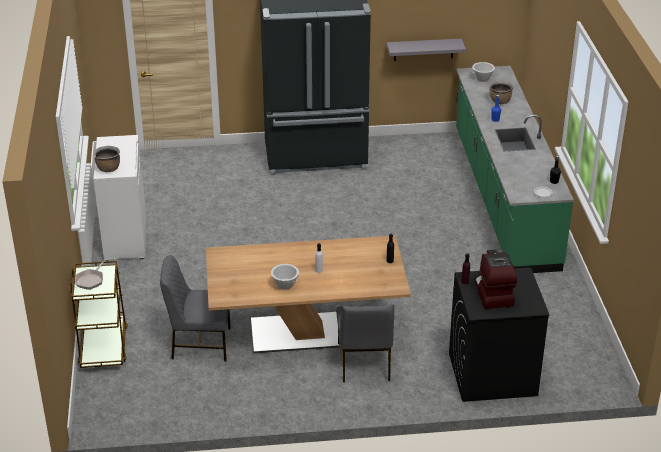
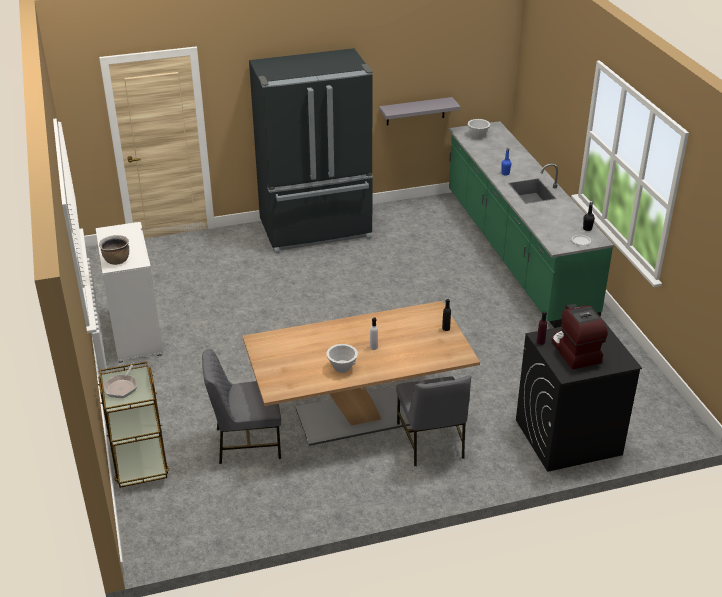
camera: 10 degrees left, 0 degrees up
brown cooking pot [489,81,514,104] -> none

